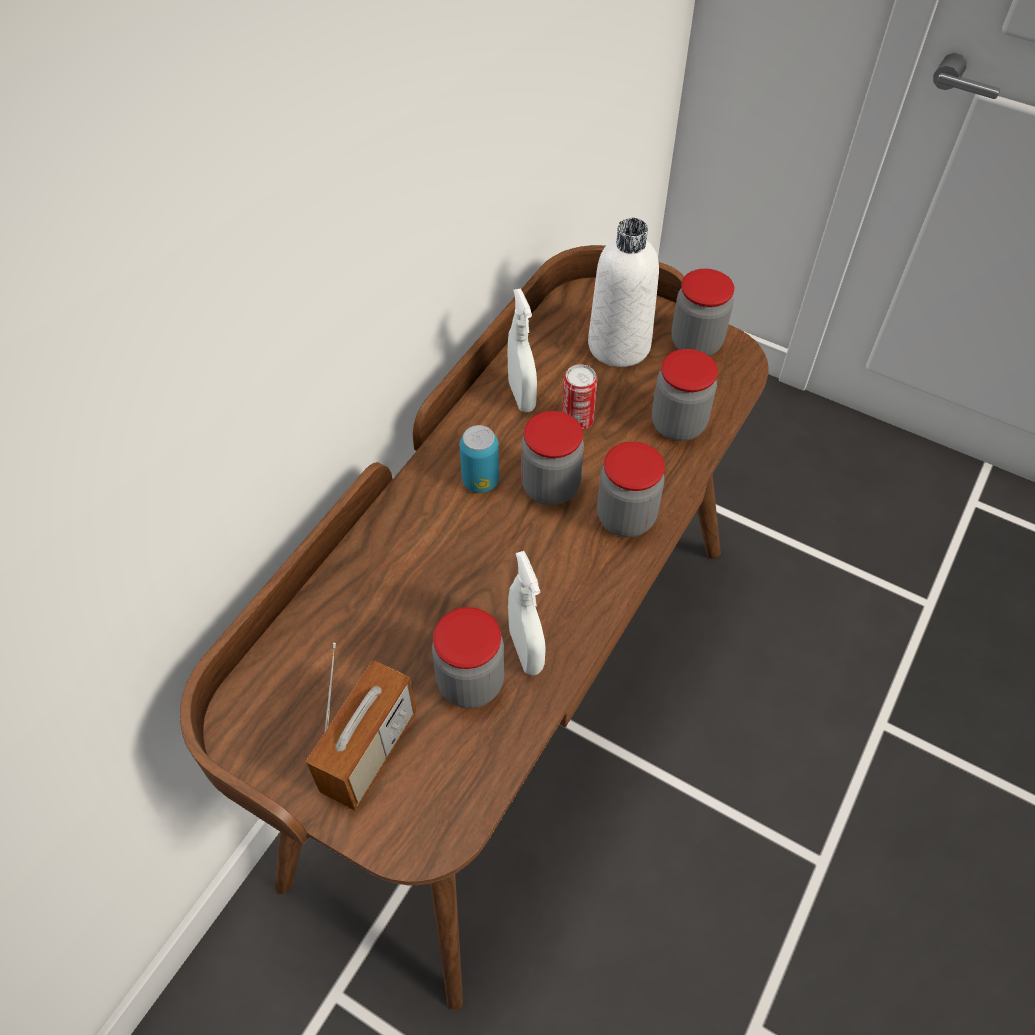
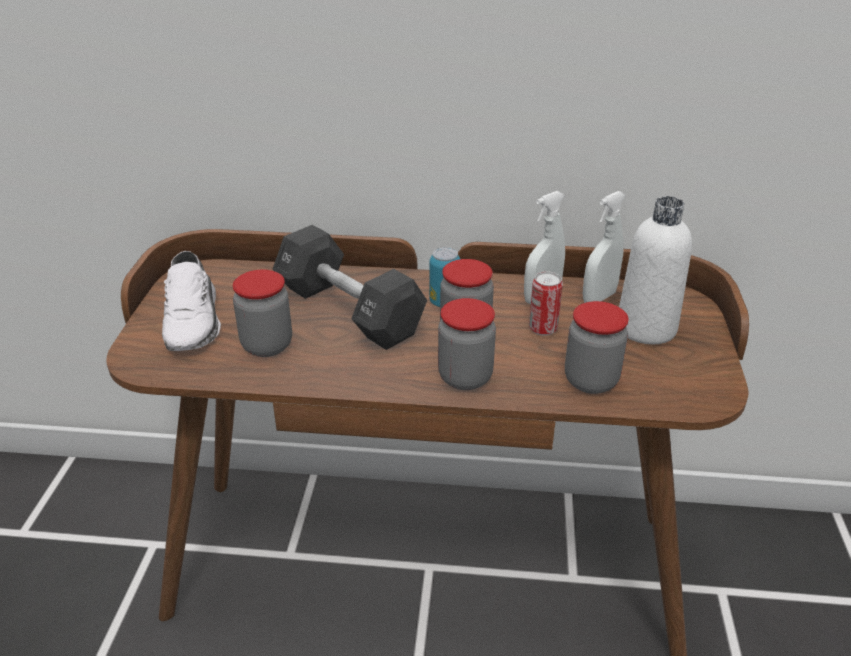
camera: 65 degrees right, 20 degrees down
radio [306,643,416,811] -> white shoe [162,251,221,351]
white spray bottle [508,551,546,676] -> white spray bottle moved to [582,191,626,303]
jar [671,269,734,356] -> none
none -> black dumbbell [272,225,427,350]

